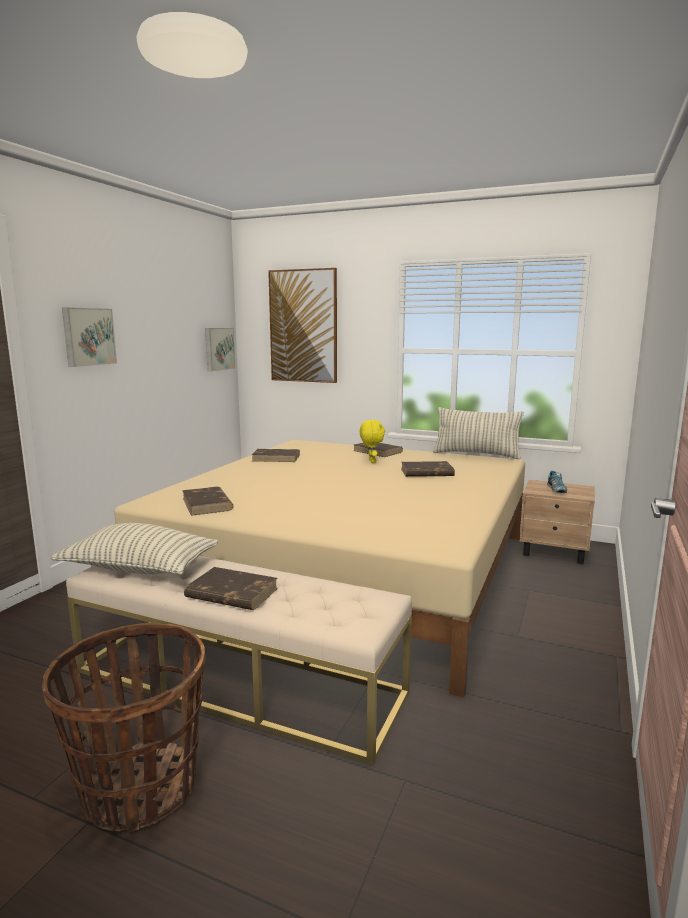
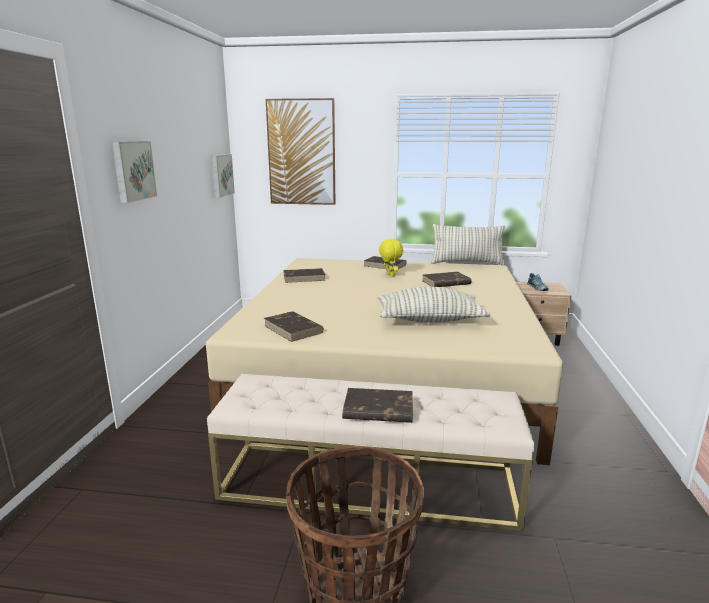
camera: 15 degrees left, 5 degrees up
pillow [51,523,218,575] -> pillow moved to [378,287,490,323]

